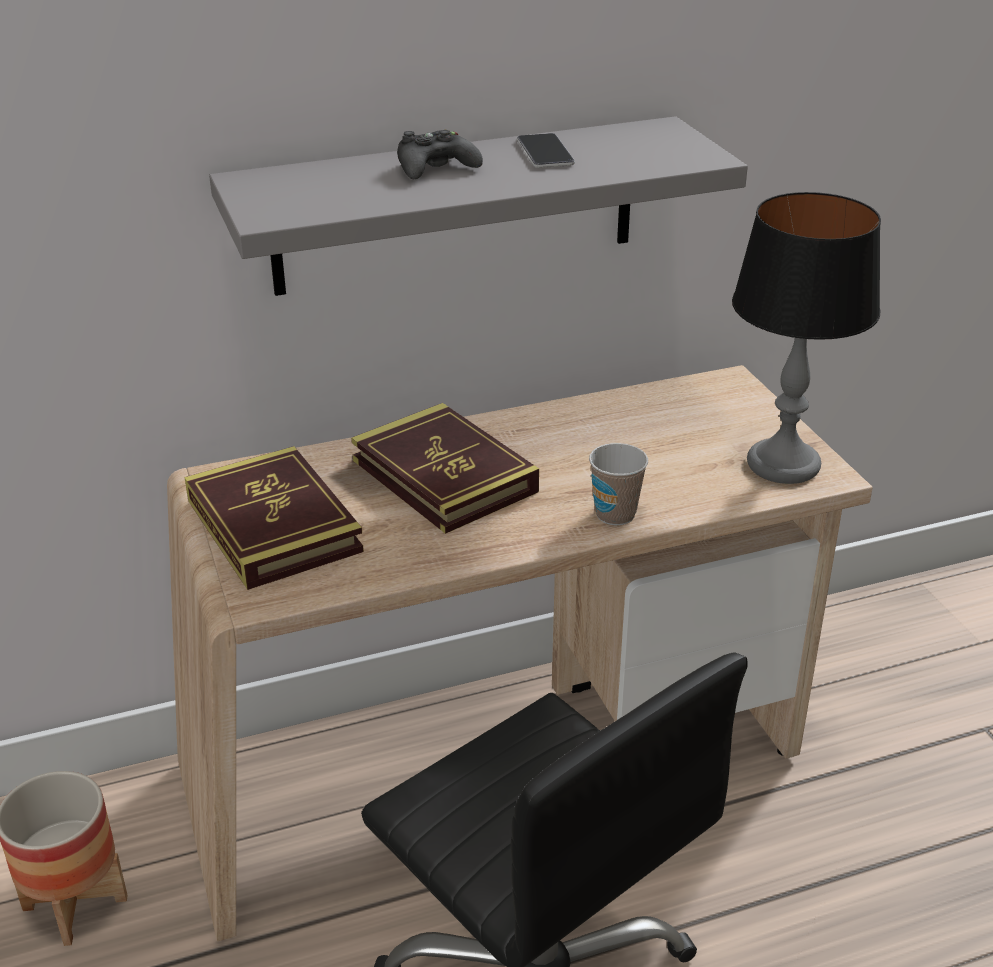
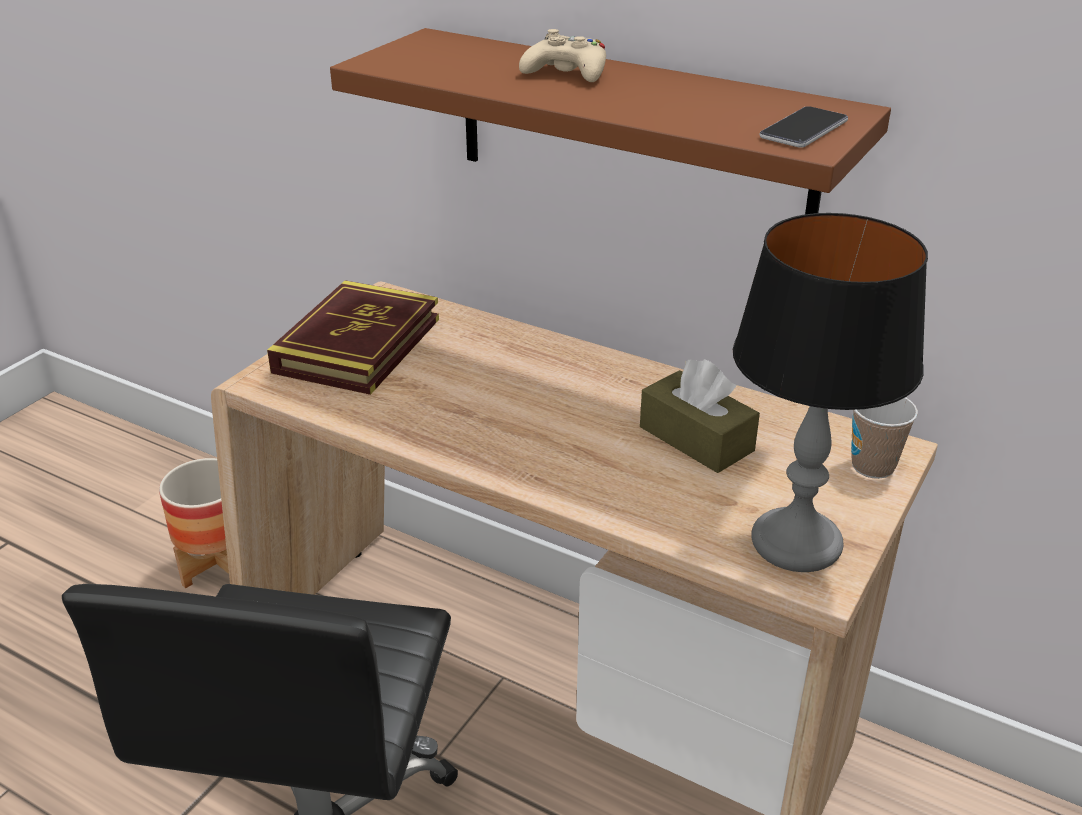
camera: 50 degrees right, 0 degrees up
grey shelf [209,116,748,296] -> brown shelf [330,28,891,214]
book [351,403,539,534] -> none
black game controller [397,129,483,179] -> beige game controller [519,29,606,82]
phone [517,133,575,168] -> phone moved to [760,106,848,148]
cup [589,443,648,526] -> cup moved to [851,397,918,479]
none -> brown tissue box [640,359,760,473]

